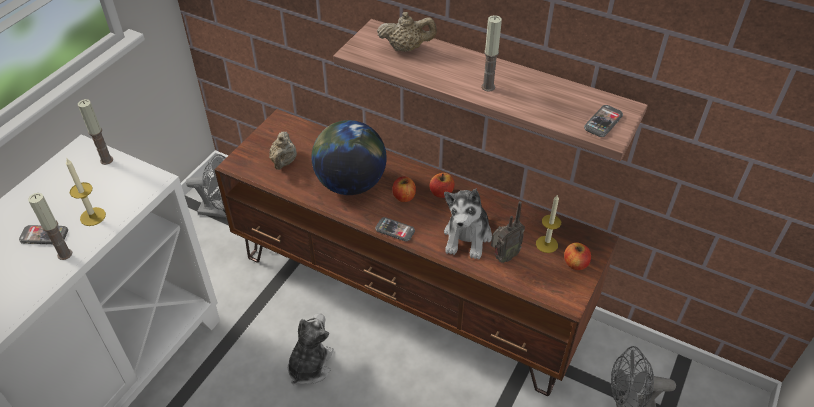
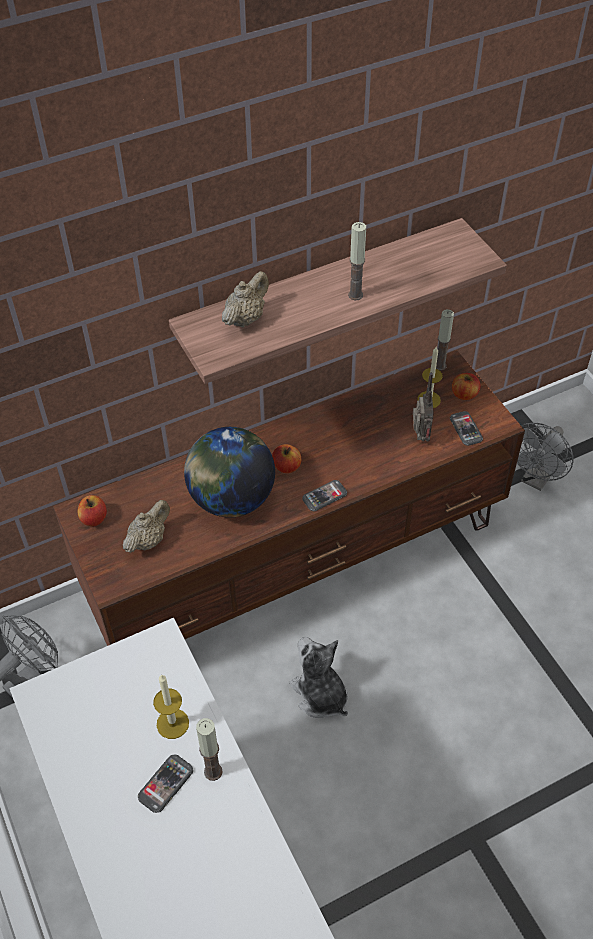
camera: 55 degrees left, 5 degrees up
candle [78,99,113,165] -> candle moved to [436,309,454,371]
beige teapot [269,131,297,170] -> beige teapot turned 90 degrees counterclockwise [123,500,170,553]
apple [430,173,454,198] -> apple moved to [77,495,107,526]
plush toy [444,188,492,259] -> none
phone [584,105,623,137] -> phone moved to [450,411,483,446]

